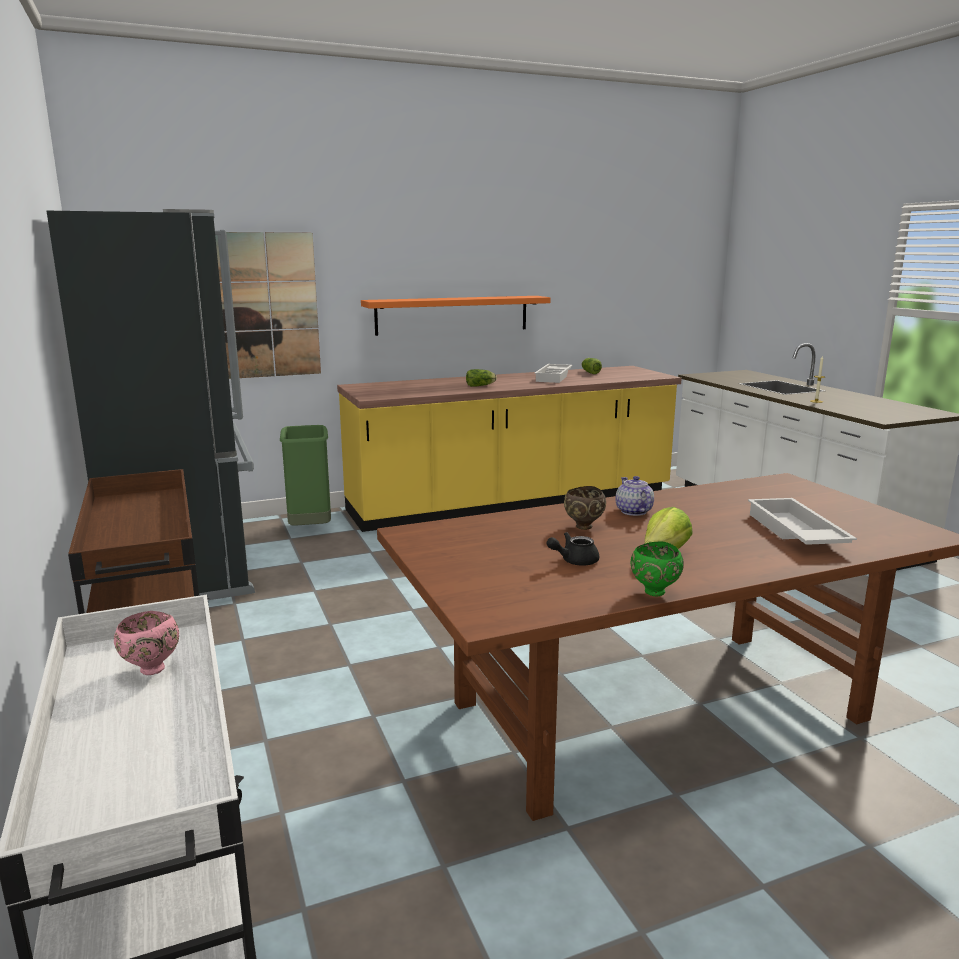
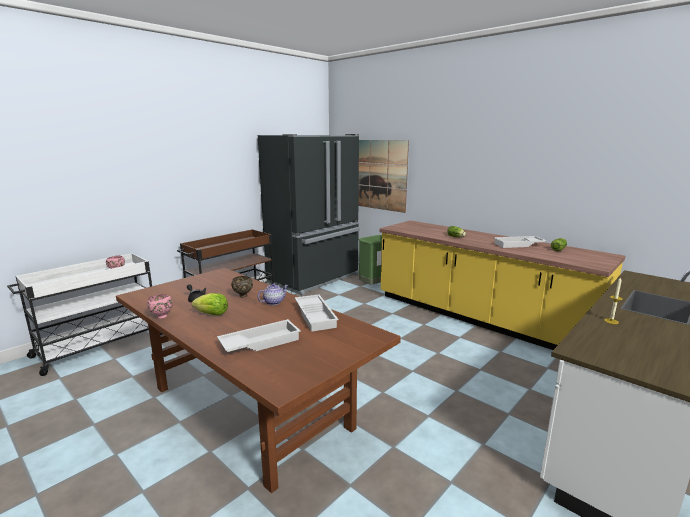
camera: 65 degrees right, 0 degrees up
orange shelf [361,296,551,336] -> none
green bowl [631,541,684,596] -> pink bowl [147,294,173,319]
none -> white tray [295,294,339,332]

